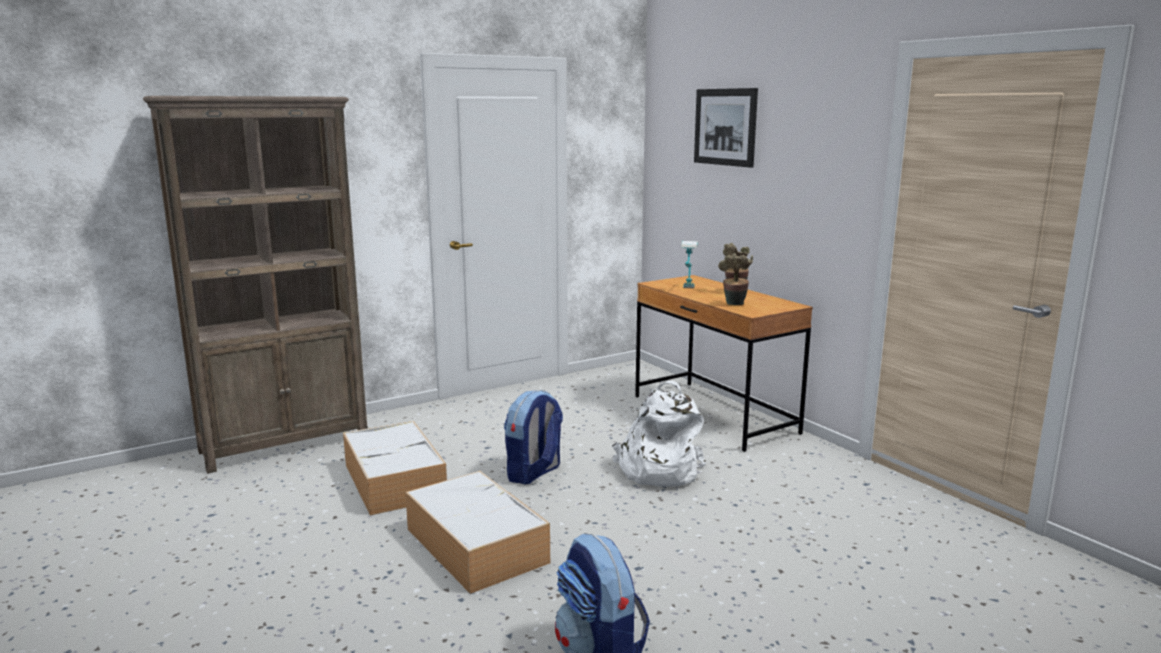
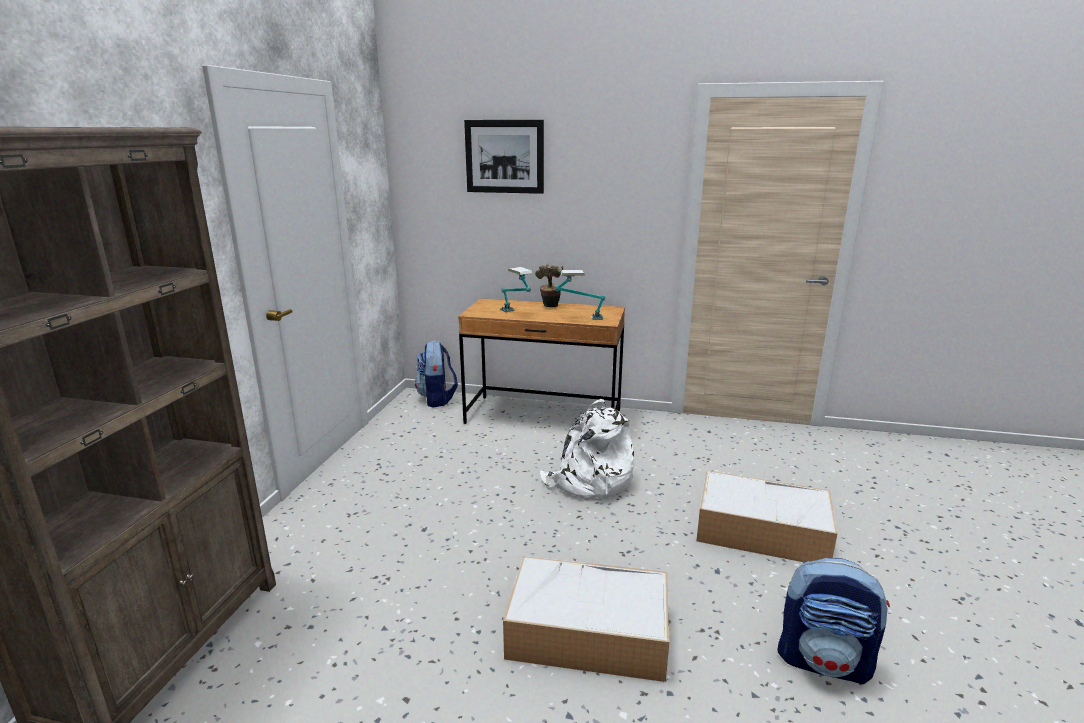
camera: 45 degrees left, 5 degrees up
storage box [343,421,447,515] -> storage box moved to [696,471,837,562]
backpack [504,390,563,484] -> backpack moved to [415,340,458,407]
potted plant [718,253,753,305] -> table lamp [555,270,605,320]

